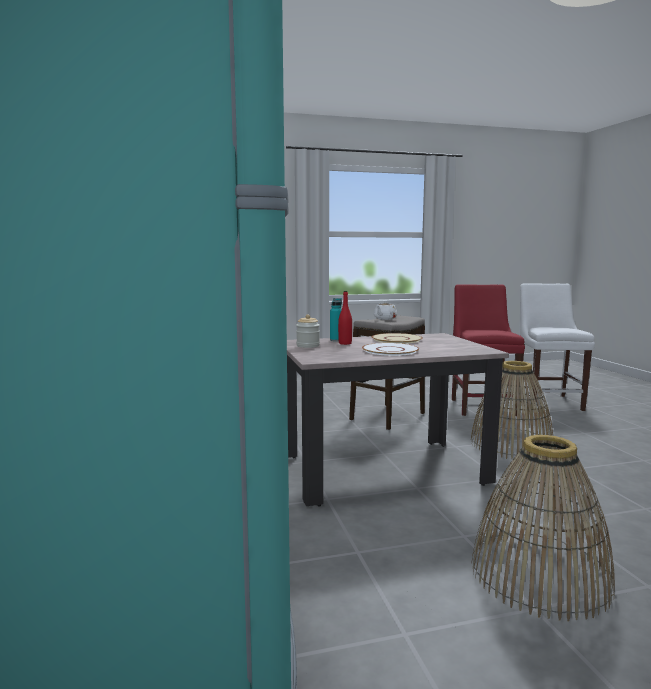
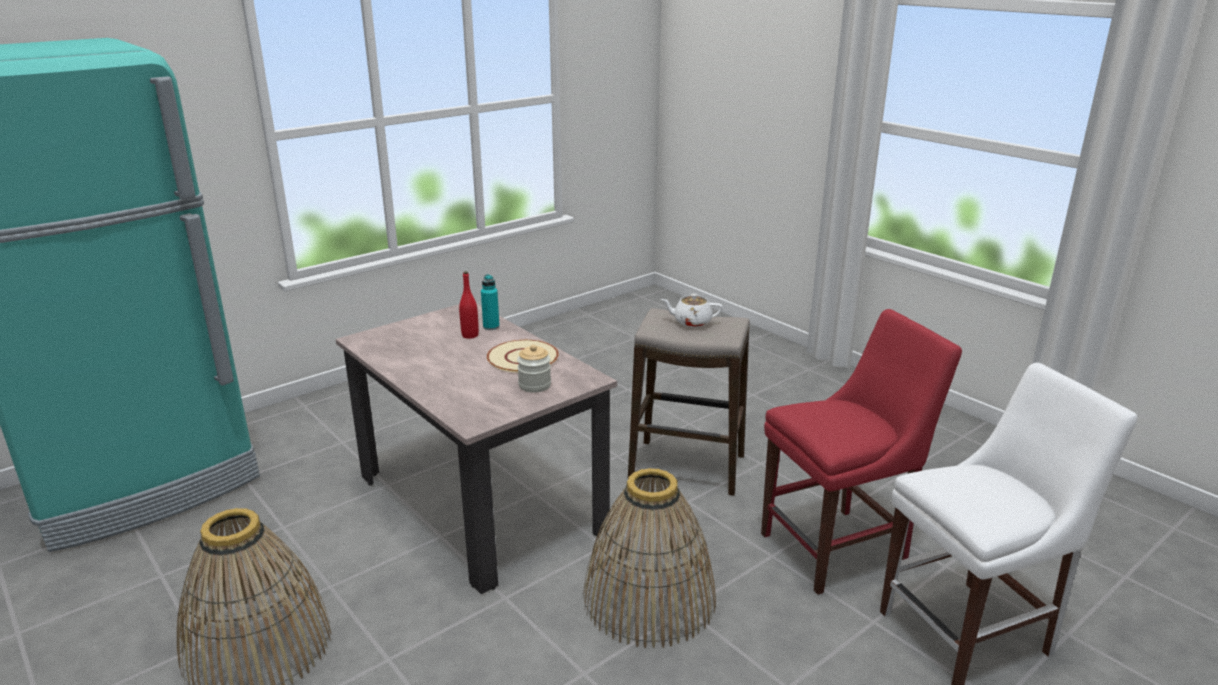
camera: 65 degrees right, 15 degrees up
jar [296,314,320,348] -> jar moved to [517,345,551,393]
white plate [362,343,419,356] -> none

